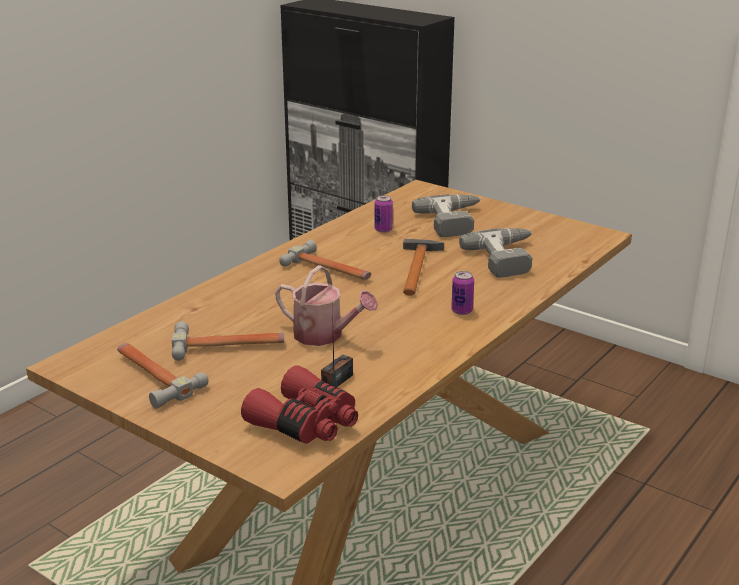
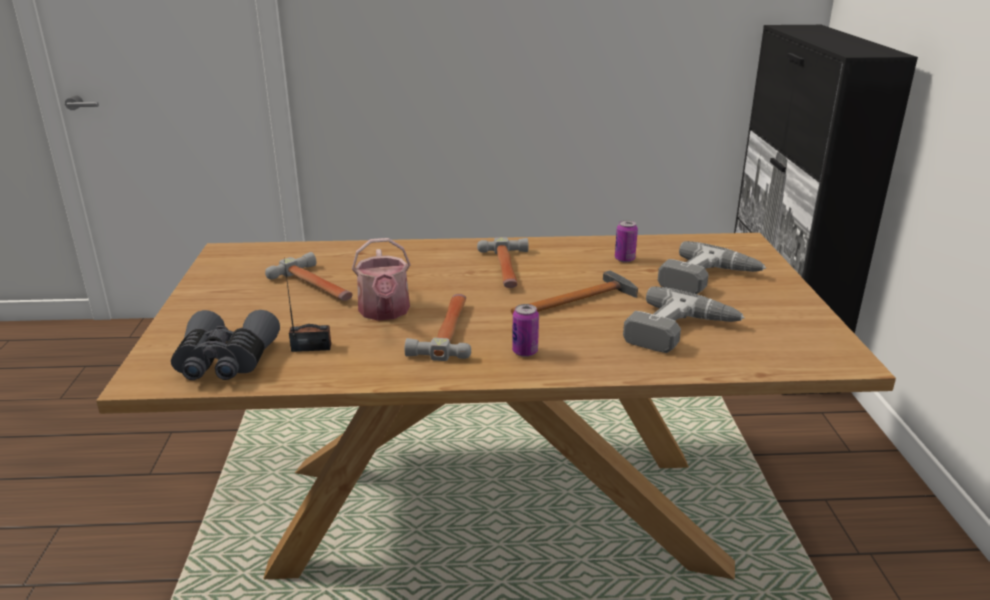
camera: 50 degrees right, 0 degrees up
hammer [117,343,208,409] -> hammer moved to [405,294,471,361]
red binoculars [241,366,358,444] -> grey binoculars [171,310,280,380]

